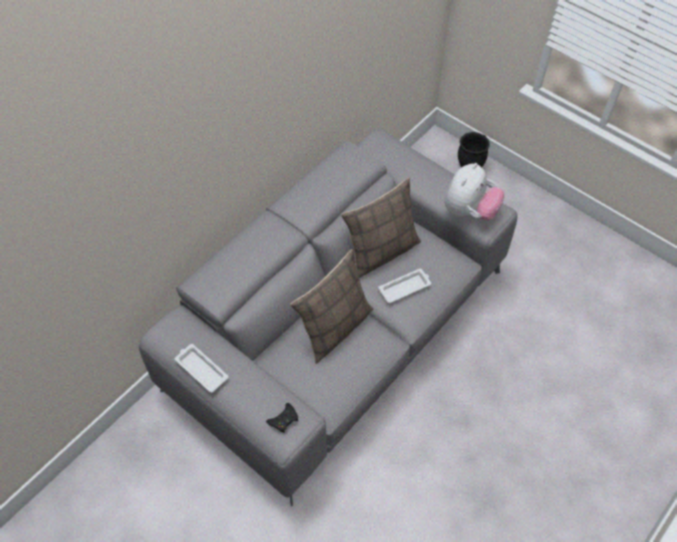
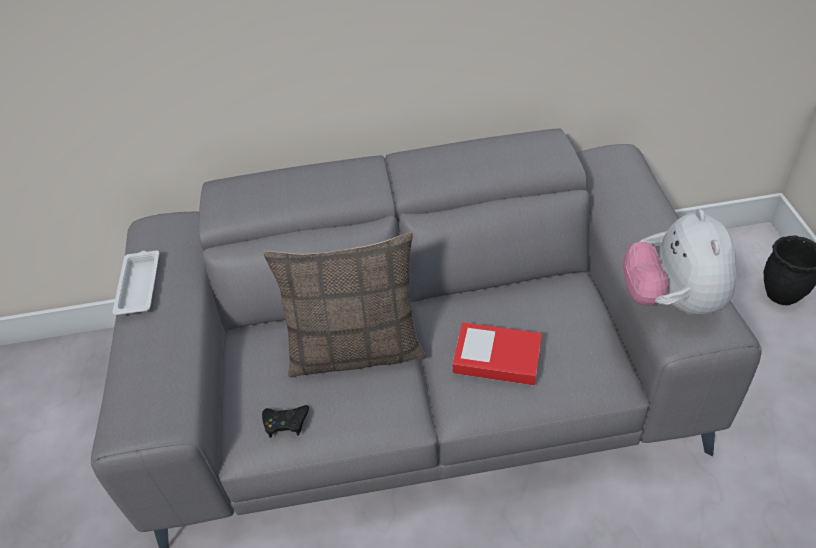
camera: 45 degrees right, 10 degrees down
black game controller [266,403,298,433] -> black game controller moved to [262,405,309,438]
pillow [341,178,421,278] -> none
white tray [378,269,431,303] -> book [453,322,542,386]
plush toy [444,163,504,221] -> plush toy turned 105 degrees clockwise [622,209,737,315]

